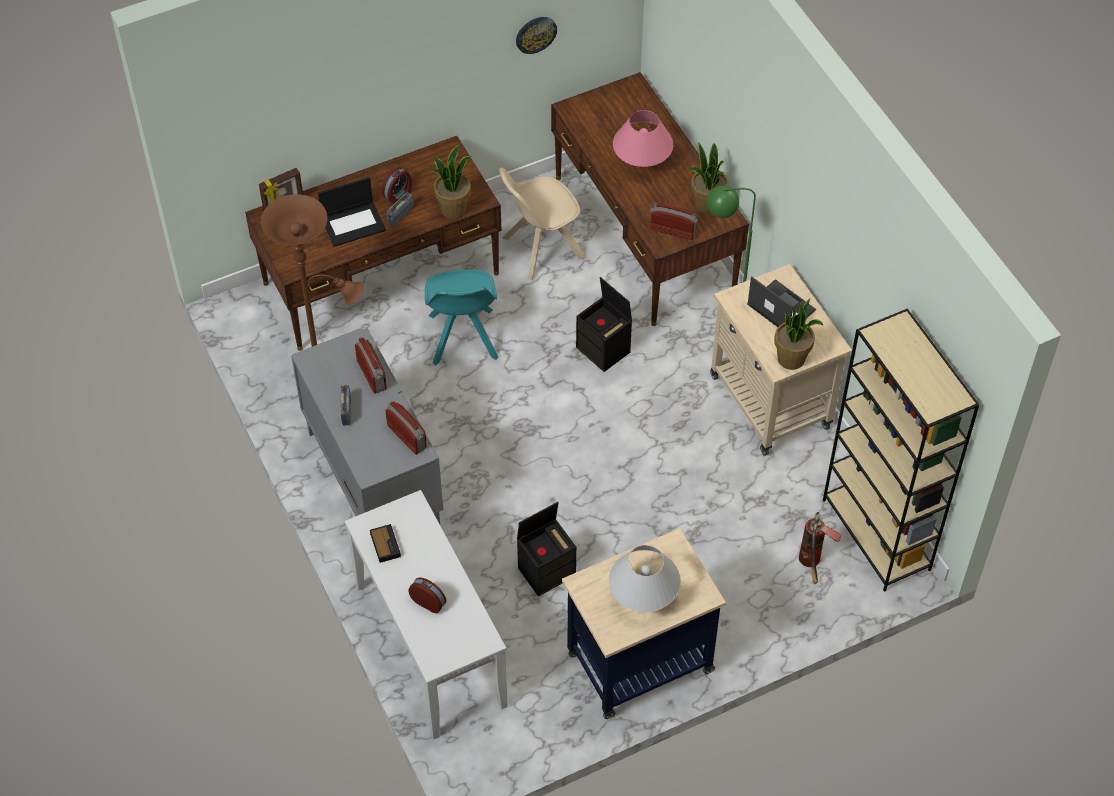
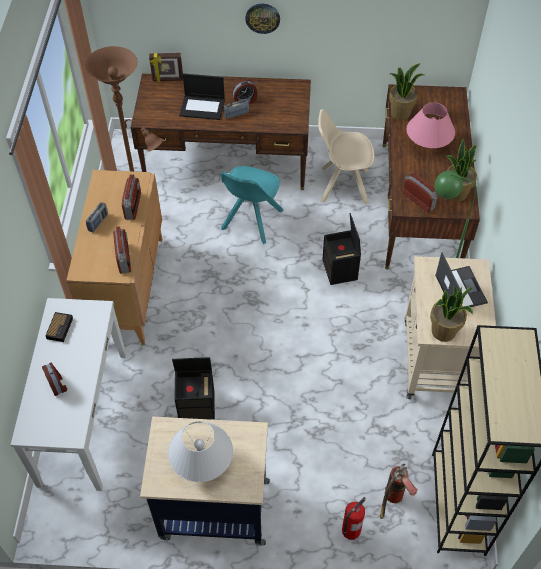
camera: 30 degrees right, 0 degrees up
grey cabinet [291,328,443,524] -> brown cabinet [66,170,162,345]
potted plant [430,144,472,219] -> potted plant moved to [389,63,424,120]
wall clock [516,17,557,54] -> wall clock moved to [245,4,280,34]
none -> fire extinguisher [342,497,366,540]

